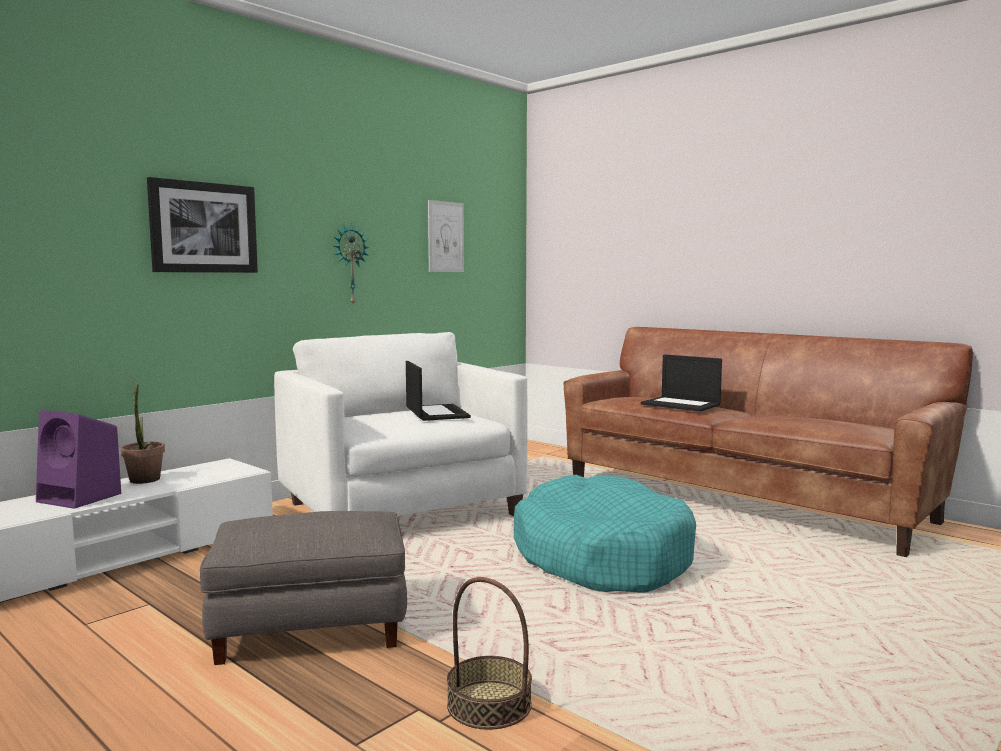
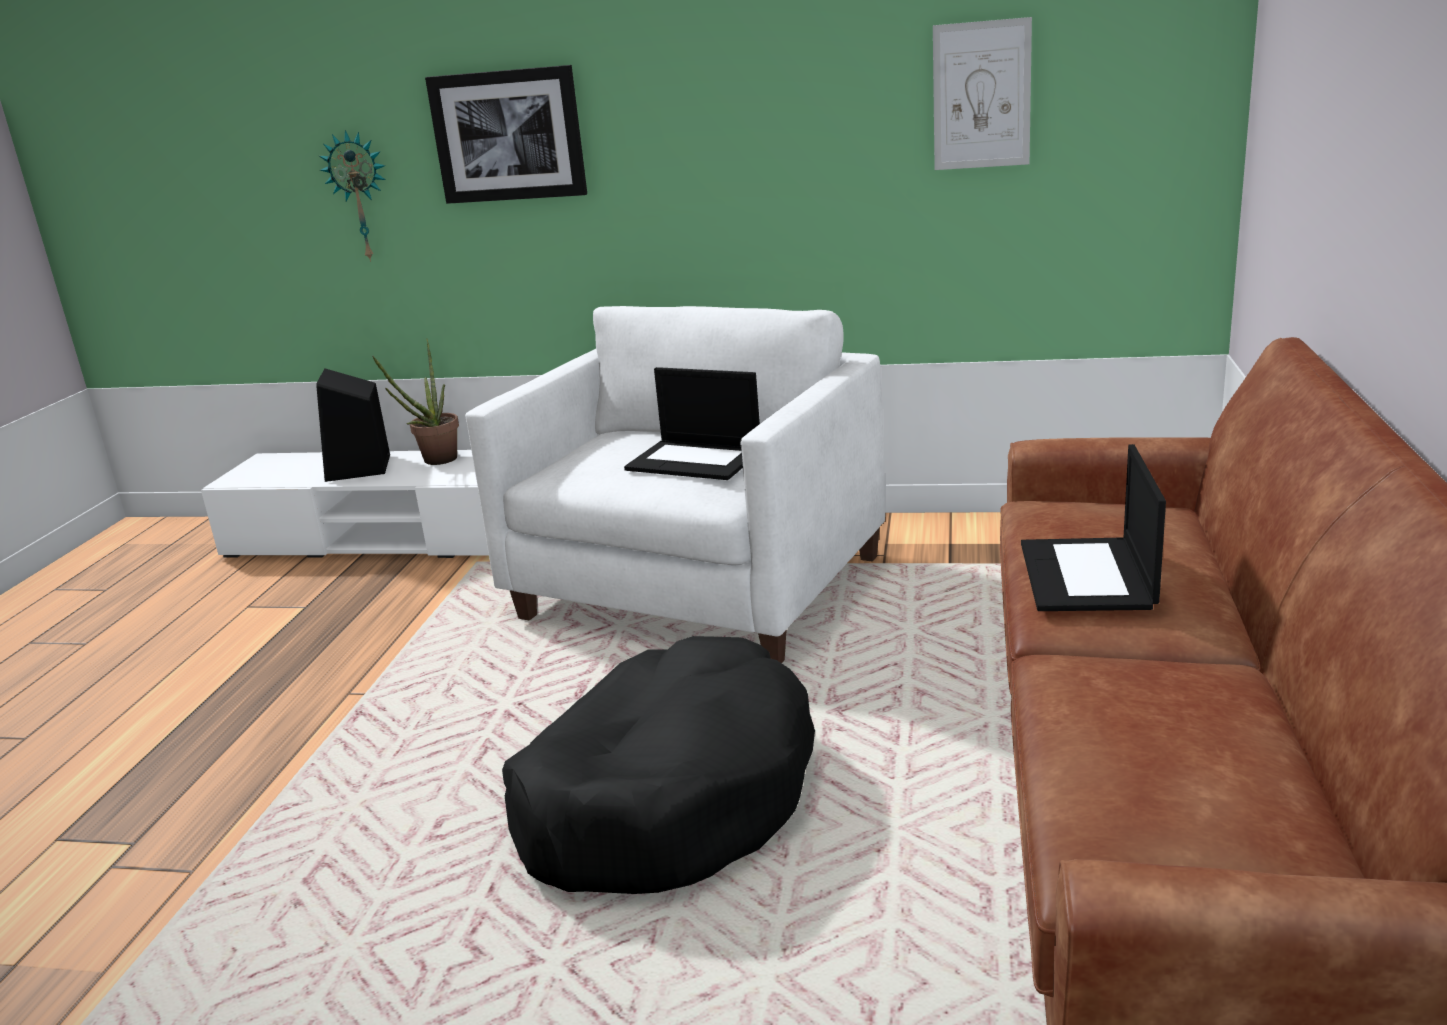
camera: 60 degrees right, 15 degrees up
purple speaker [36,410,122,509] -> black speaker [316,368,390,482]
grey ottoman [200,511,407,665] -> none
wall clock [333,223,369,305] -> wall clock moved to [319,130,386,262]
laptop [406,361,471,421] -> laptop turned 75 degrees clockwise [624,367,760,480]
basket [447,577,532,730] -> none
turquoise dog bed [514,475,696,593] -> black dog bed [502,636,815,894]

